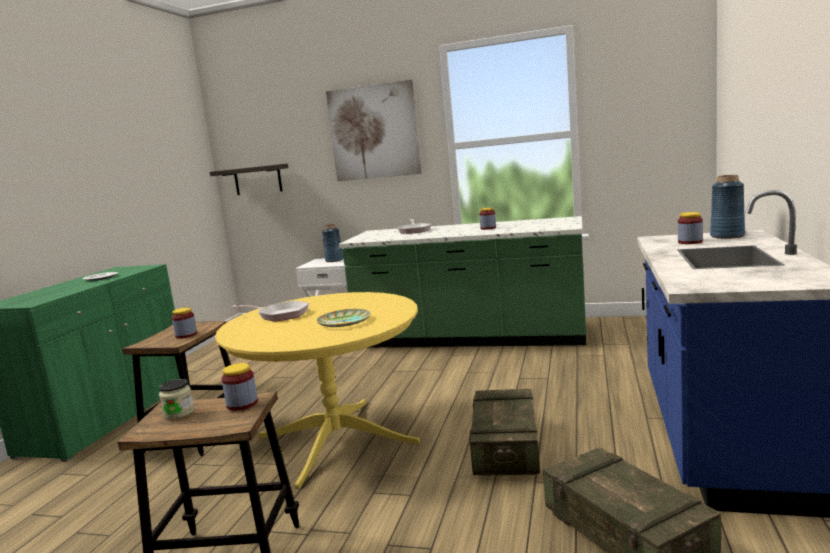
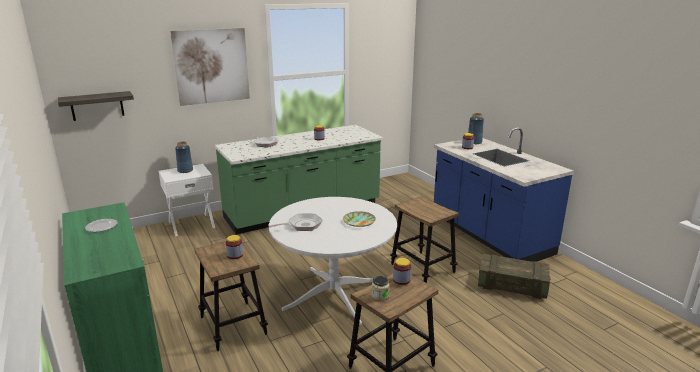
camera: 45 degrees left, 10 degrees up
yellow dining table [215,292,420,489] -> white dining table [269,197,397,325]
crate [469,389,540,476] -> stool [390,196,459,283]

